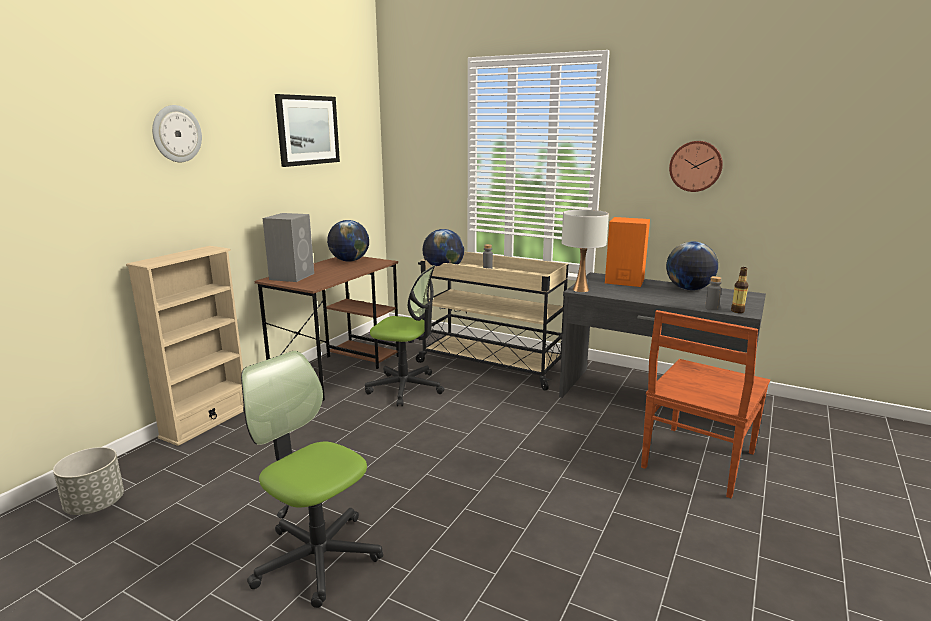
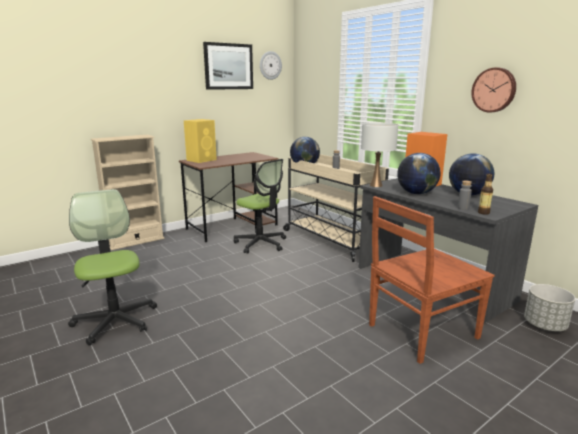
camera: 25 degrees right, 0 degrees up
grey planter [53,447,124,515] -> grey planter moved to [524,284,575,331]
wall clock [152,105,202,162] -> wall clock moved to [260,51,282,80]
grey speaker [263,213,314,282] -> yellow speaker [184,119,217,163]
globe [327,220,369,262] -> globe moved to [397,153,441,194]

